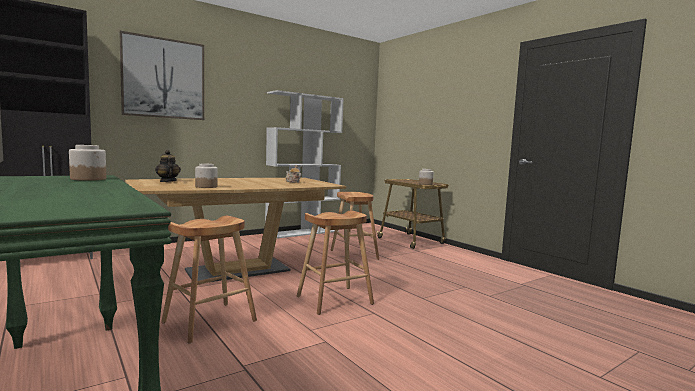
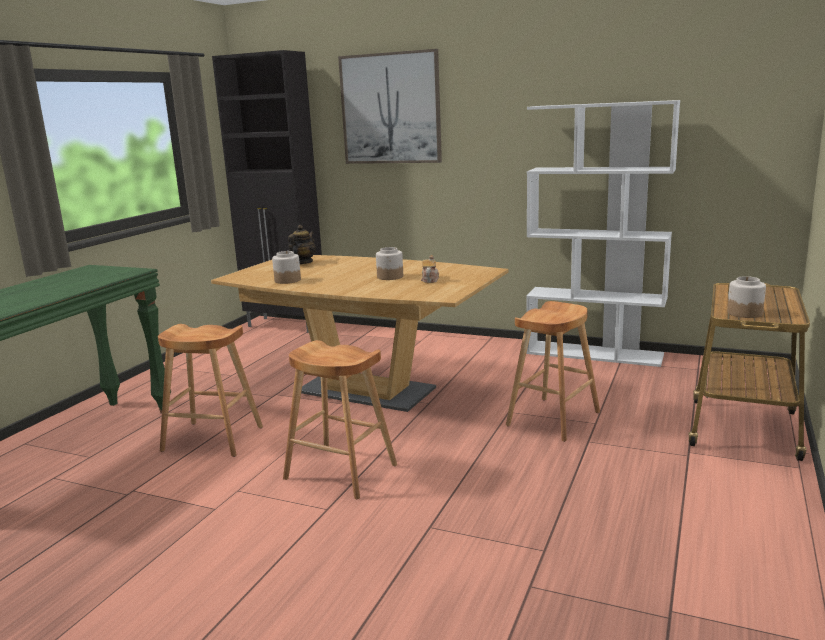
camera: 60 degrees right, 10 degrees up
jar [69,145,106,181] -> jar moved to [376,247,403,280]

